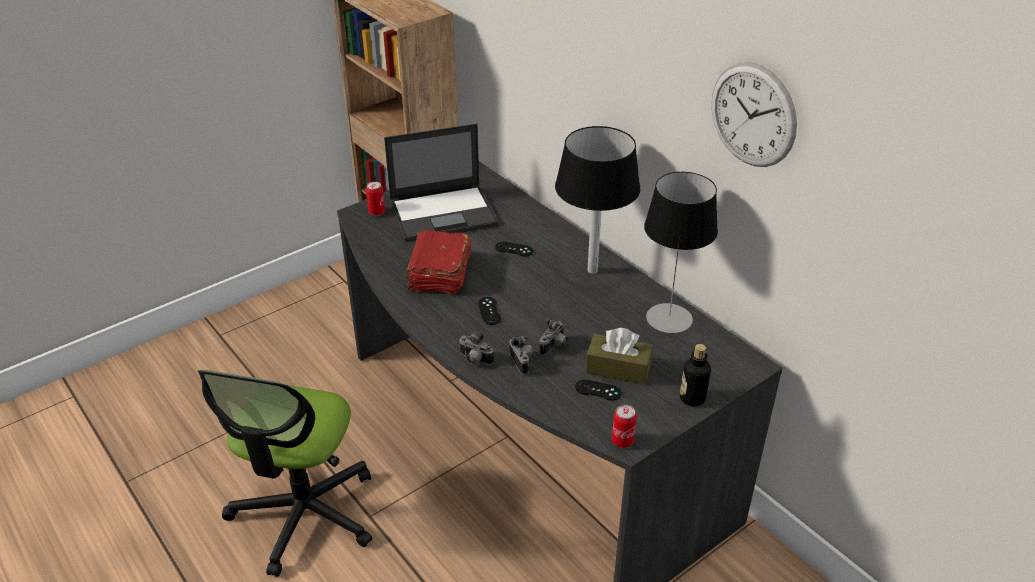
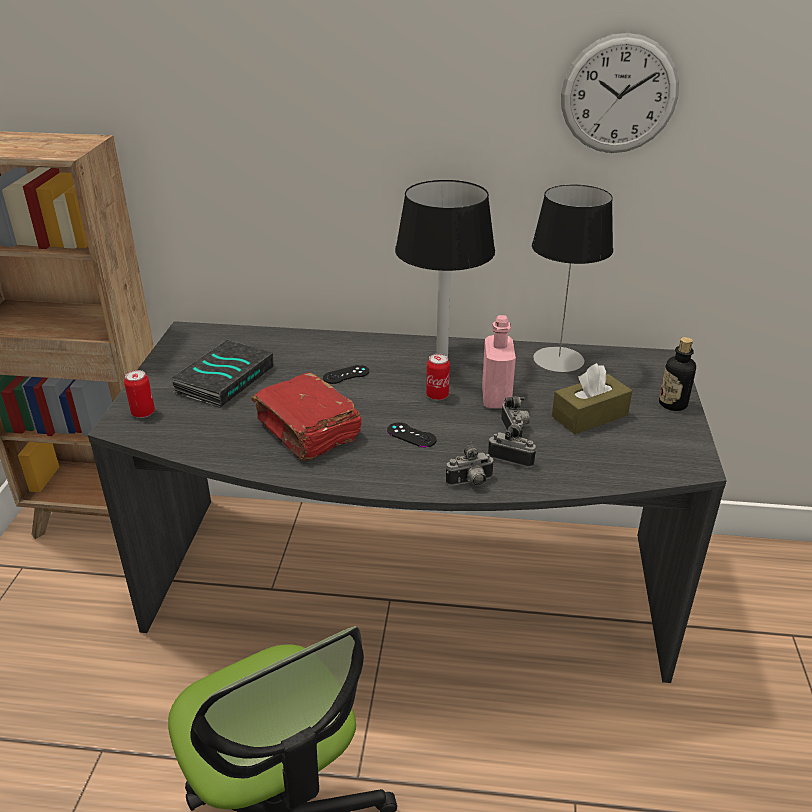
camera: 45 degrees left, 5 degrees down
laptop [384,123,499,242] -> book [170,339,274,408]
black game controller [575,379,622,401] -> none
can [612,405,637,448] -> can moved to [426,354,450,400]
none -> pink bottle [482,315,516,409]

